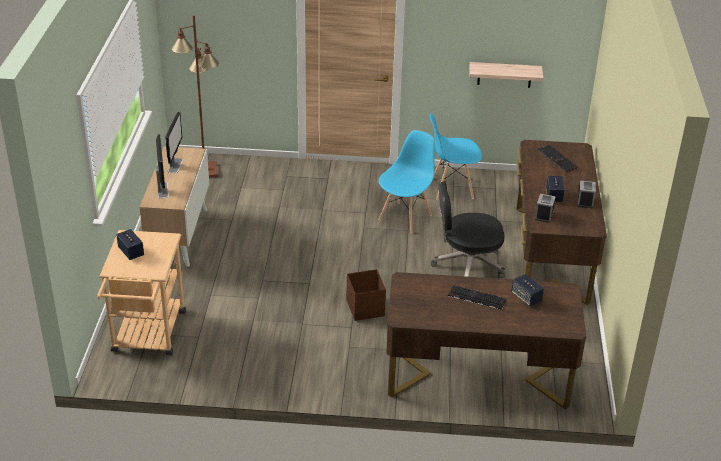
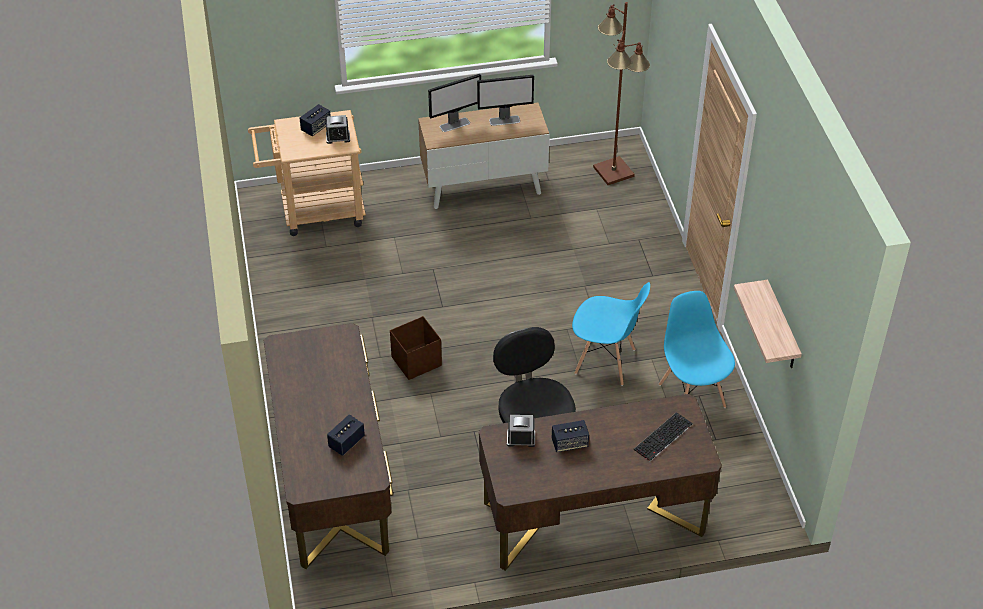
camera: 75 degrees right, 10 degrees up
keyboard [448,285,507,310] -> none
alarm clock [577,181,596,209] -> alarm clock moved to [326,115,350,144]

